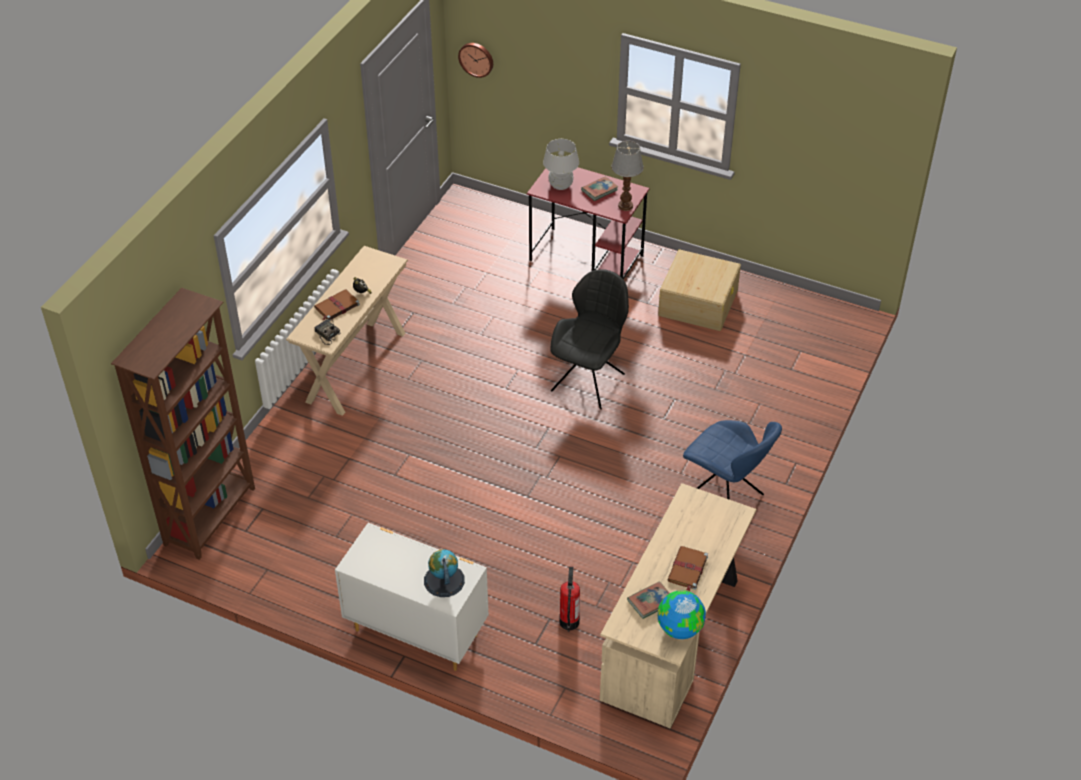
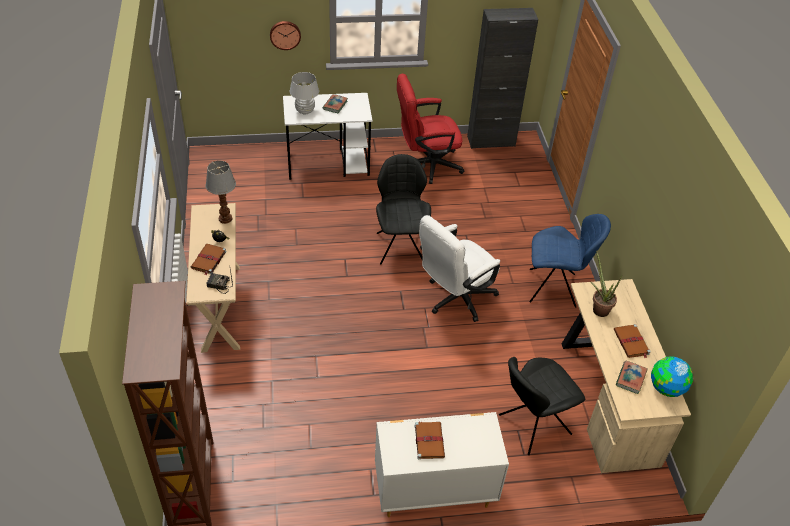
camera: 35 degrees left, 0 degrees up
globe [424,549,465,597] -> none
wall clock [458,43,493,78] -> wall clock moved to [270,21,301,50]
red desk [527,167,649,280] -> white desk [283,93,373,180]
fire extinguisher [559,566,580,632] -> black chair [499,357,586,455]
table lamp [611,141,644,211] -> table lamp moved to [205,160,236,224]
beige storage box [658,250,741,331] -> red office chair [397,74,464,184]
none -> brown book [414,422,445,459]
none -> white office chair [419,215,500,322]
none -> black cabinet [467,8,538,149]
none -> potted plant [591,251,622,317]

